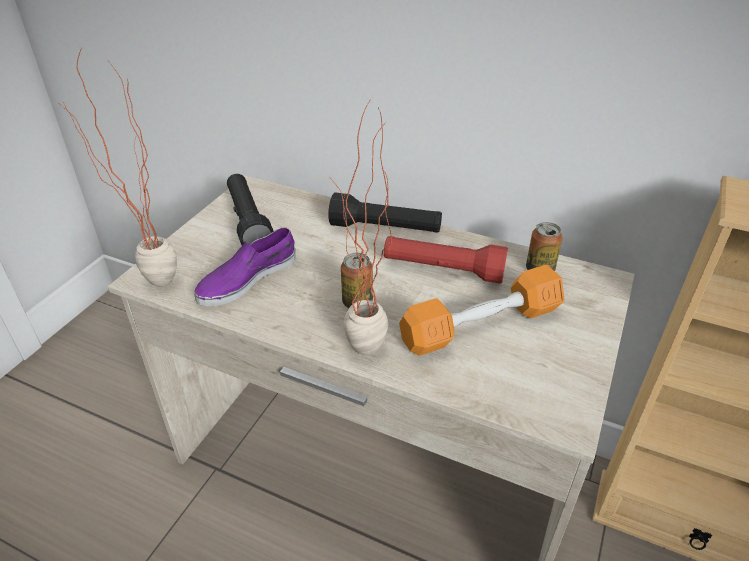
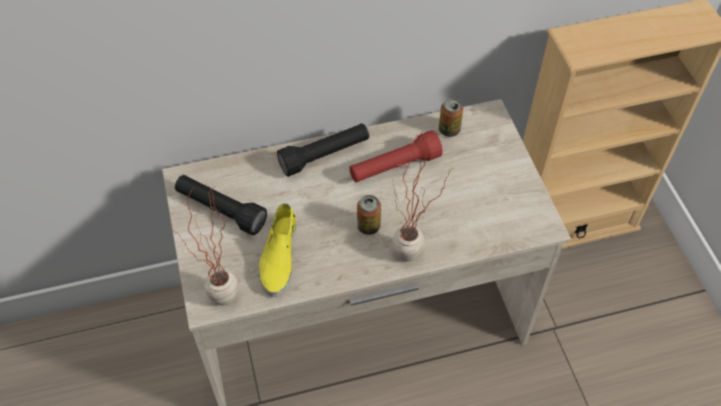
camera: 40 degrees left, 15 degrees up
purple shoe [194,228,296,306] -> yellow shoe [259,204,297,297]
orange dumbbell [399,264,565,356] -> none

